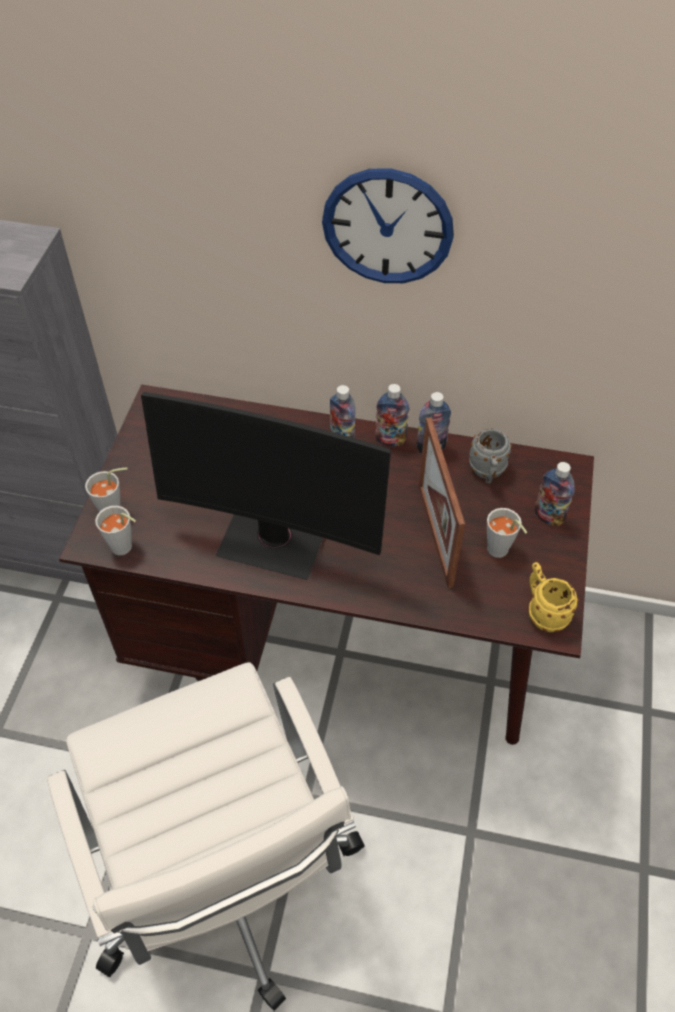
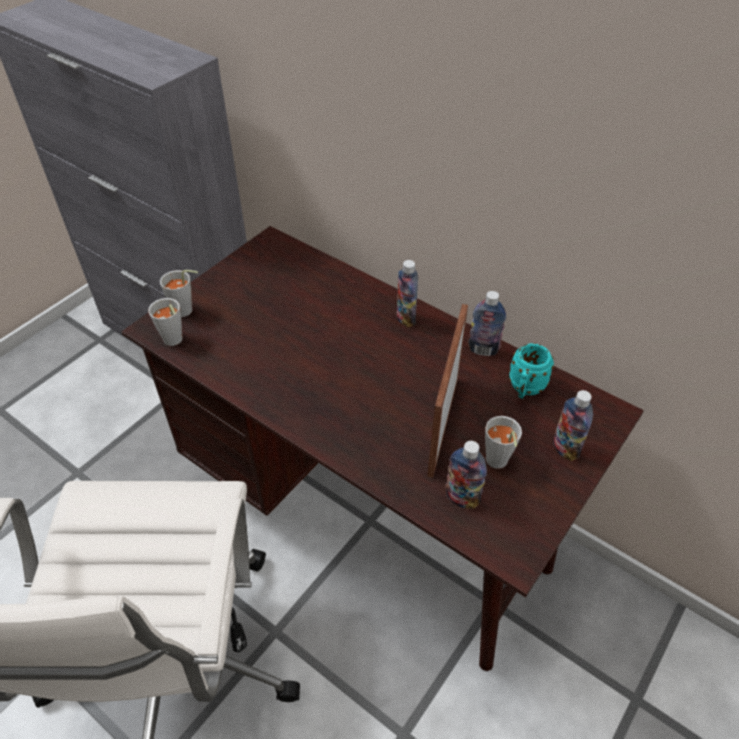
camera: 25 degrees right, 5 degrees down
monitor [141,392,391,580] -> none
wall clock [322,168,454,283] -> none
bottle [375,384,409,446] -> bottle moved to [446,441,487,509]
grey mug [469,429,512,484] -> turquoise mug [509,343,554,399]
yellow mug [528,562,579,632] -> none

